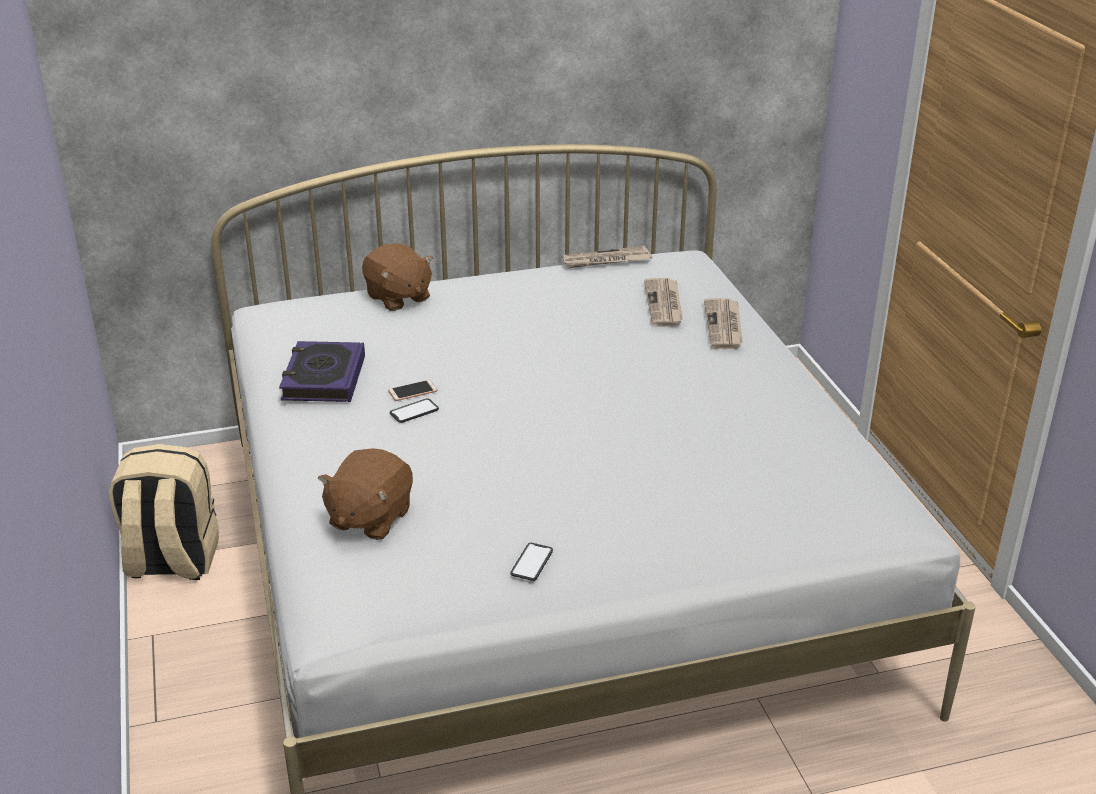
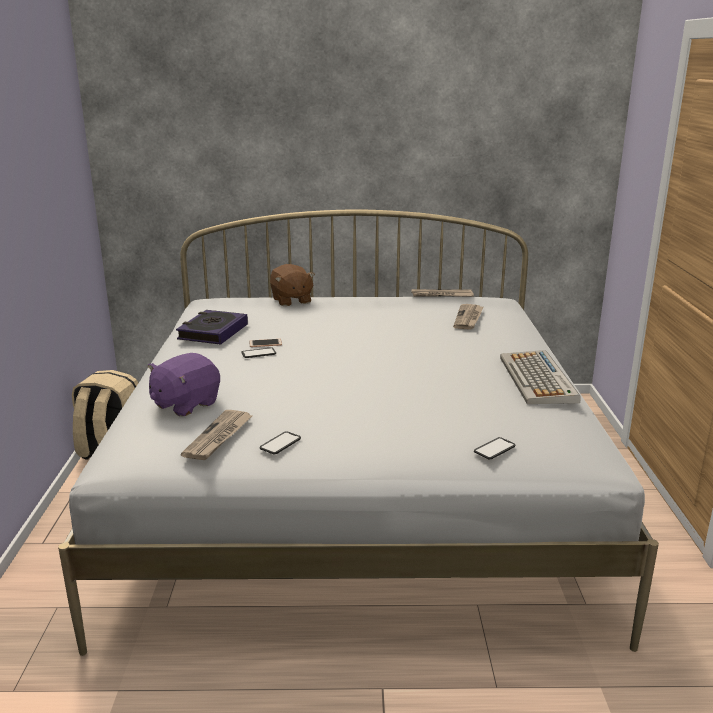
camera: 15 degrees right, 10 degrees down
brown plush toy [318,448,413,540] -> purple plush toy [148,353,220,417]
newspaper [704,298,743,349] -> newspaper moved to [181,410,252,460]
none -> phone [474,437,516,459]
none -> keyboard [500,350,581,404]

